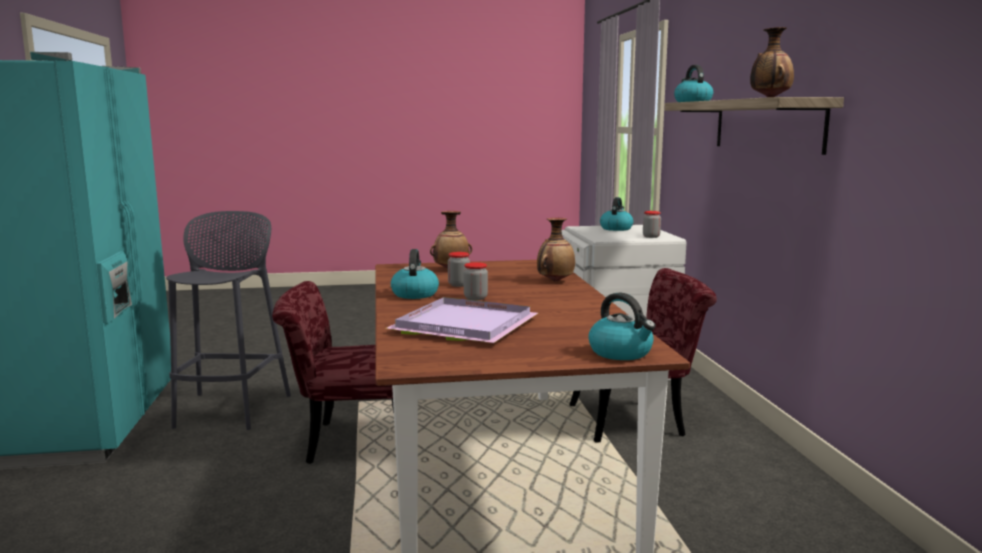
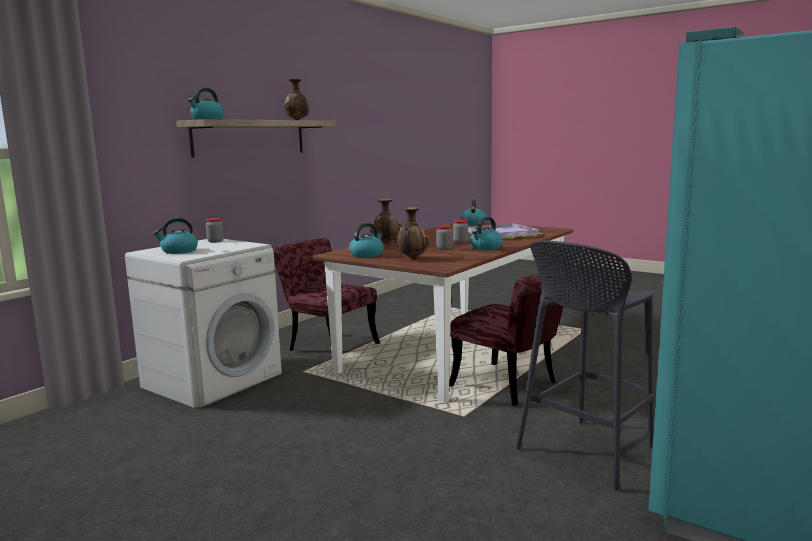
camera: 135 degrees left, 0 degrees up
none -> kettle [349,223,384,258]

